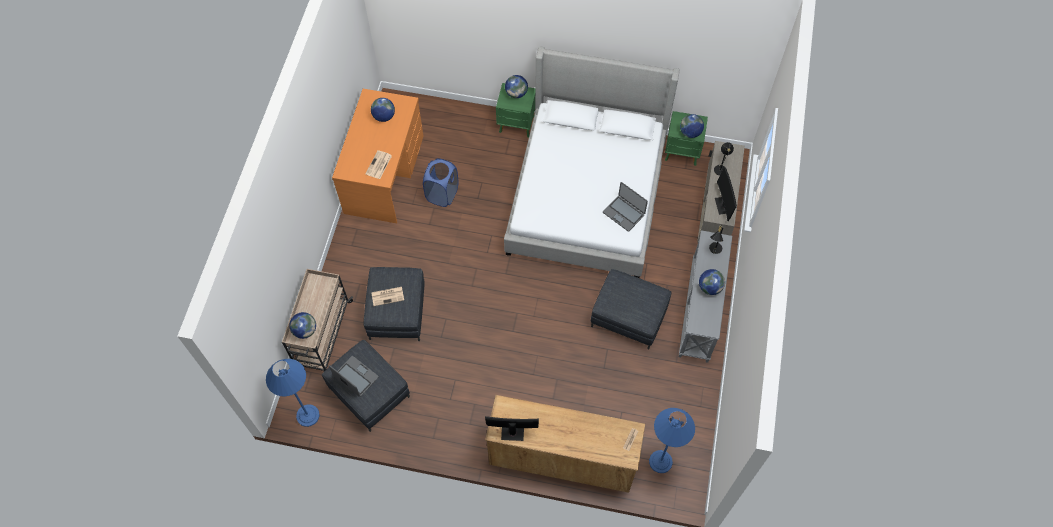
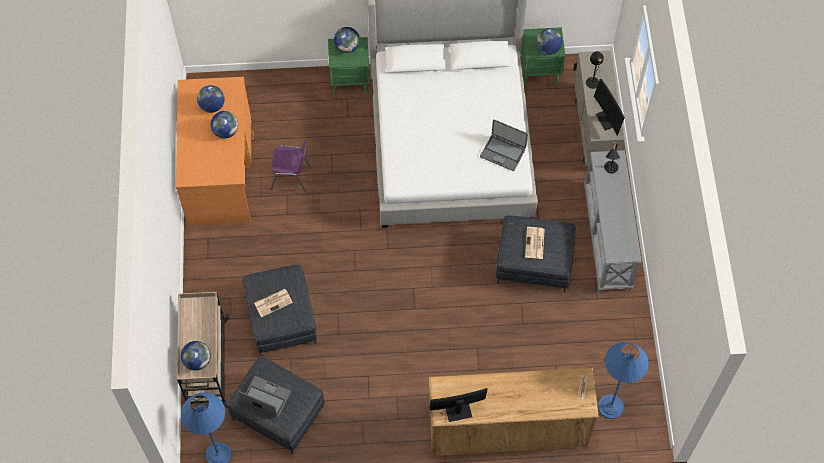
camera: 15 degrees left, 0 degrees up
newspaper [366,150,392,179] -> newspaper moved to [525,227,545,259]
blue laundry basket [423,158,459,207] -> purple chair [270,141,310,192]
globe [699,269,725,295] -> globe moved to [211,111,238,139]

